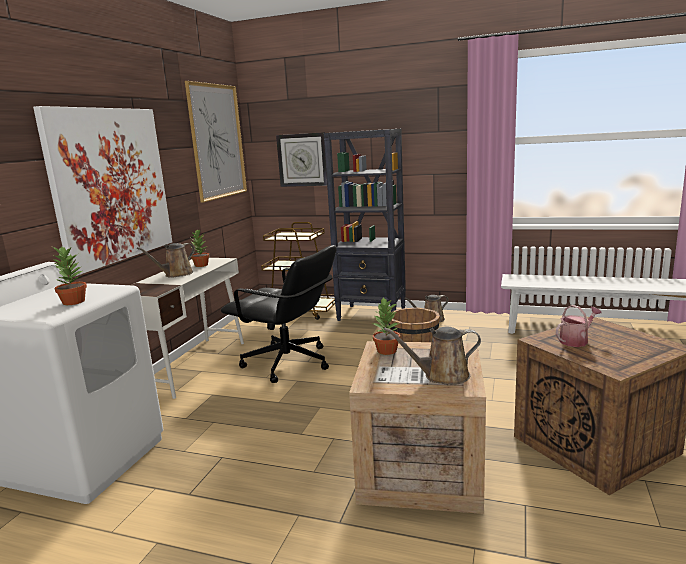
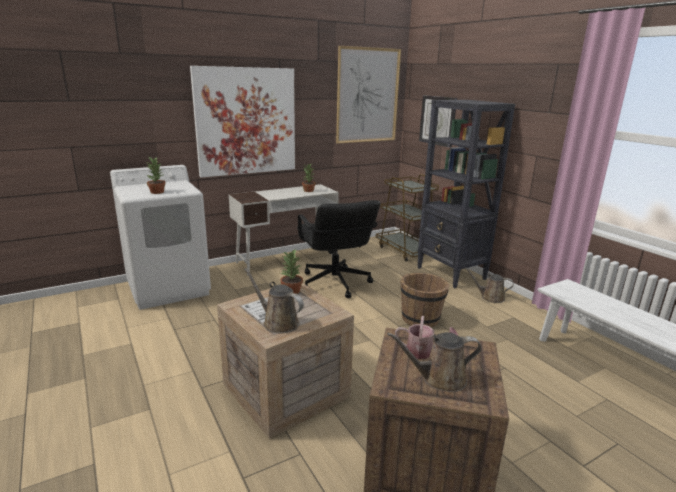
camera: 40 degrees right, 5 degrees up
brown watering can [137,243,195,278] -> brown watering can moved to [387,332,482,392]

